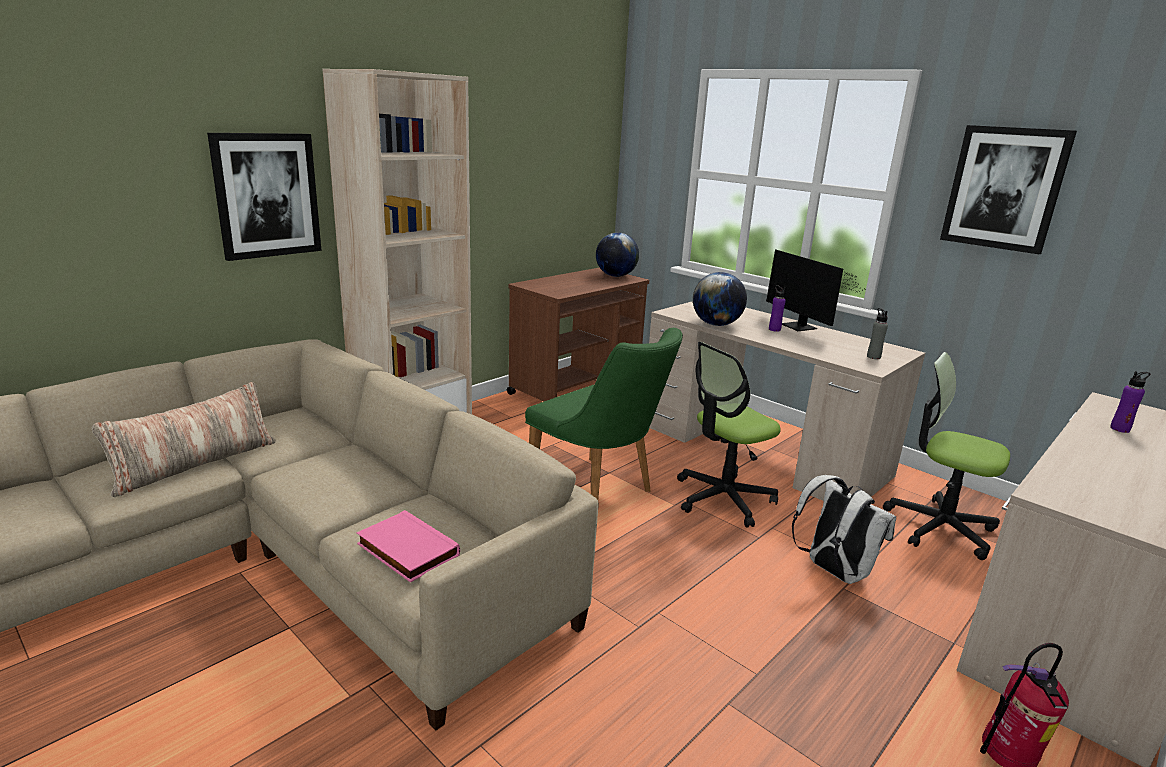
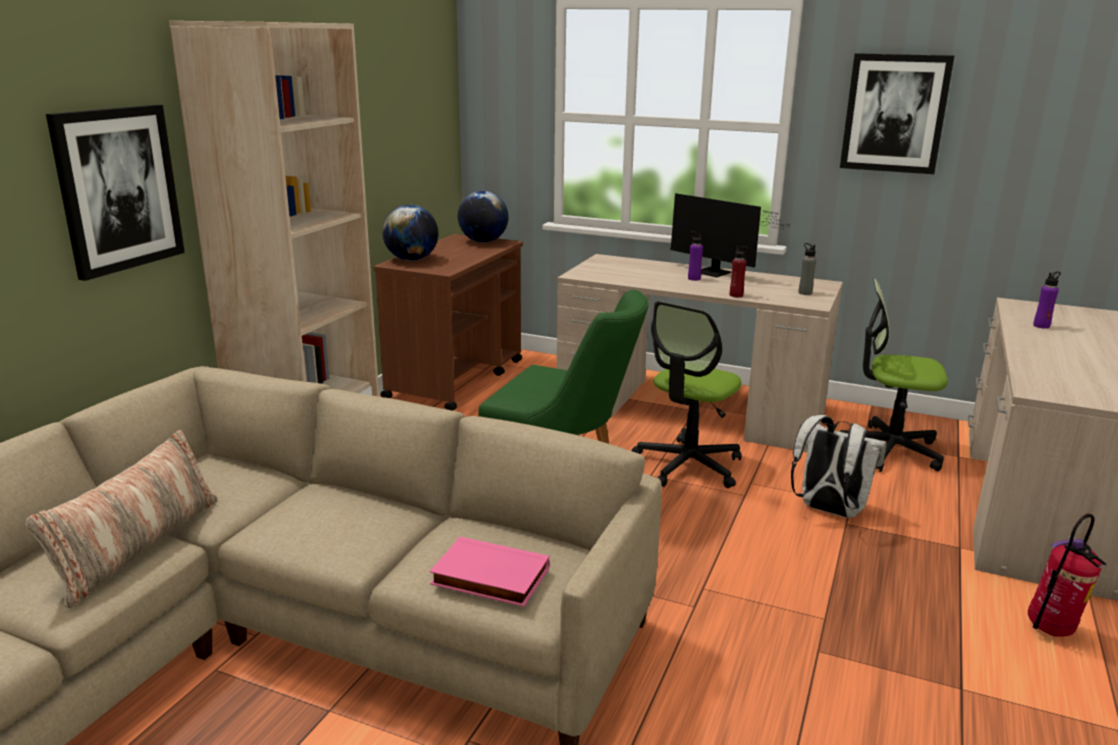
camera: 20 degrees left, 0 degrees up
globe [693,272,747,326] -> globe moved to [382,205,438,261]
none -> red bottle [730,245,748,297]

